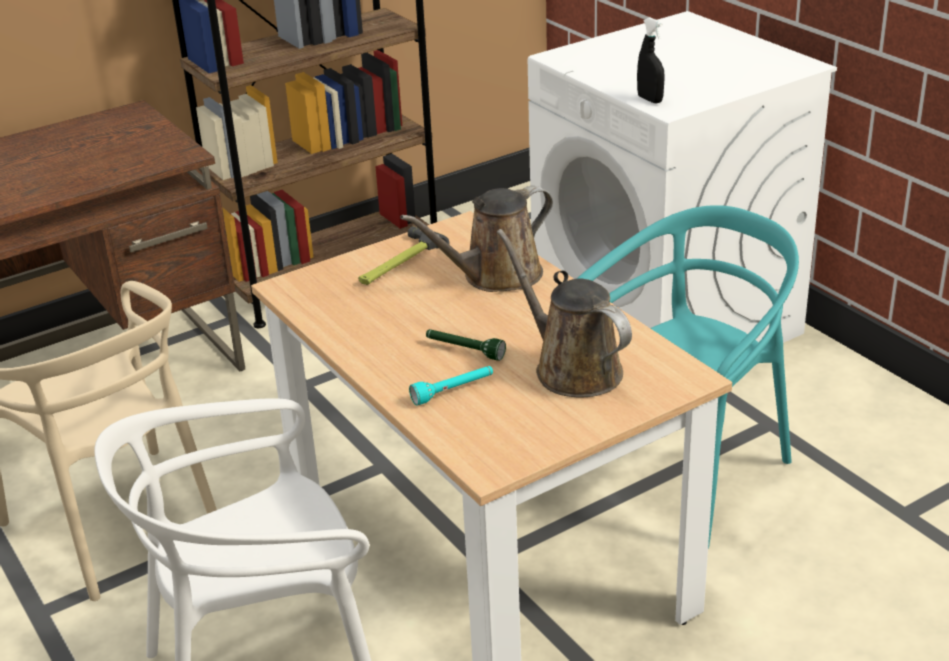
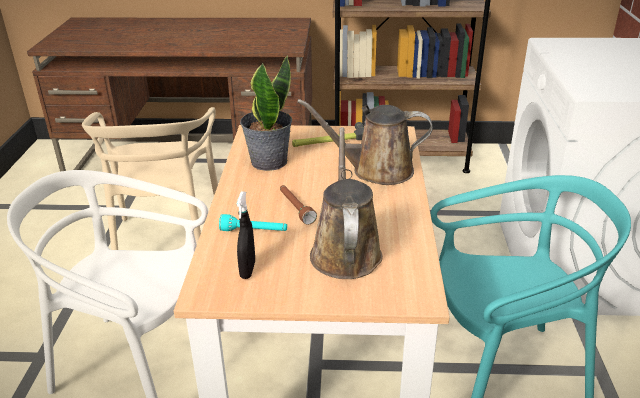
camera: 35 degrees right, 0 degrees up
green flashlight [426,329,506,361] -> brown flashlight [280,185,317,225]
black spray bottle [637,17,665,104] -> black spray bottle moved to [236,191,255,279]
none -> potted plant [240,55,292,171]

